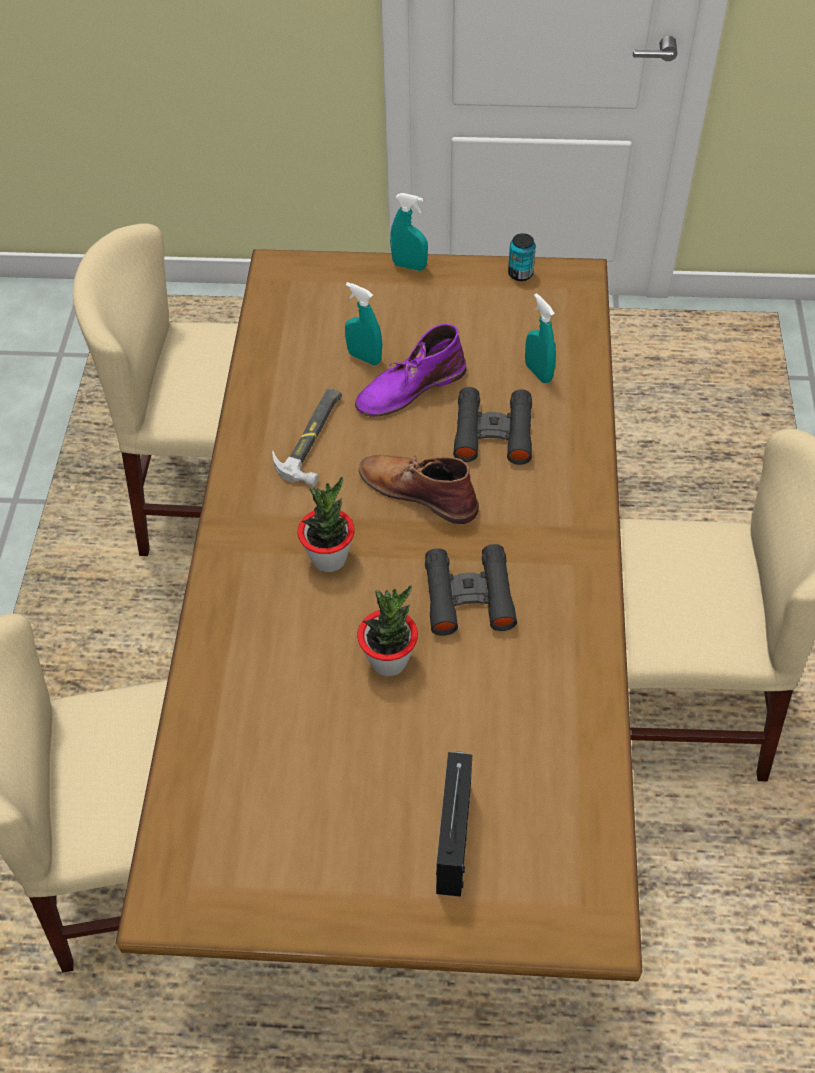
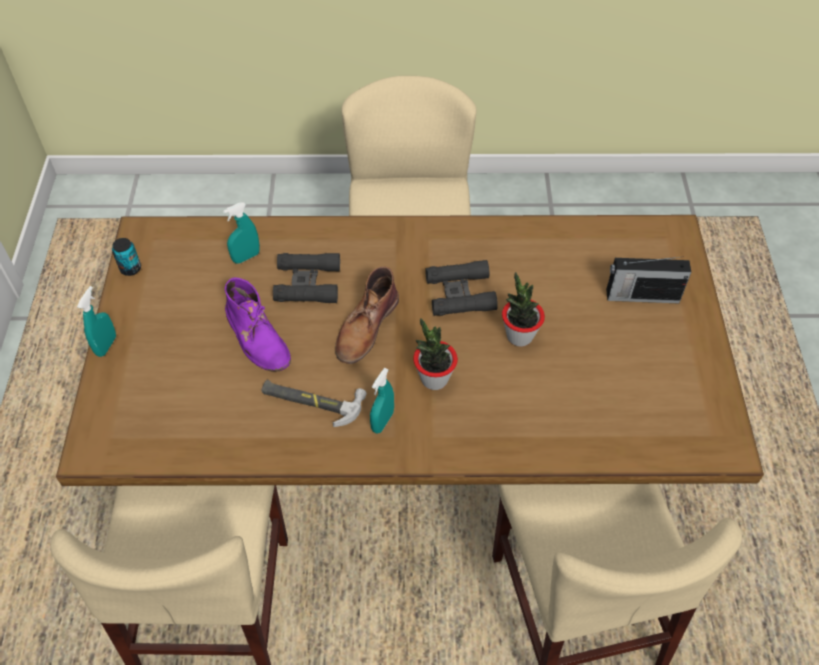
camera: 95 degrees left, 0 degrees up
turquoise spray bottle [345,282,382,365] -> turquoise spray bottle moved to [370,368,394,433]

